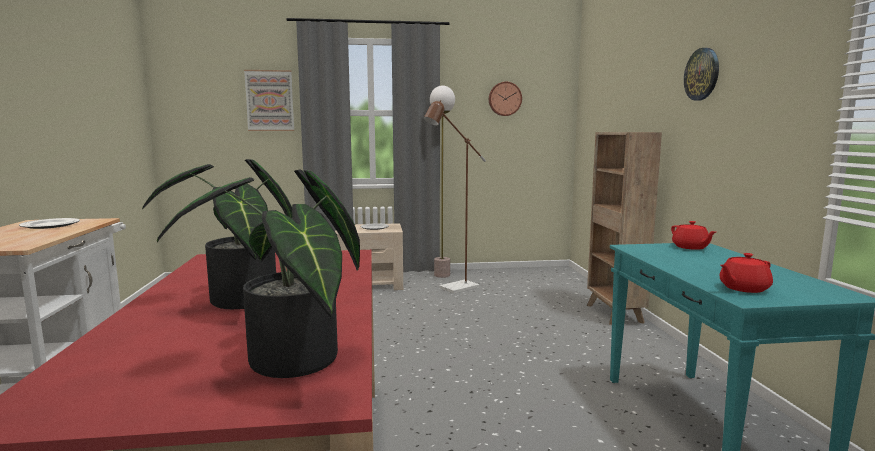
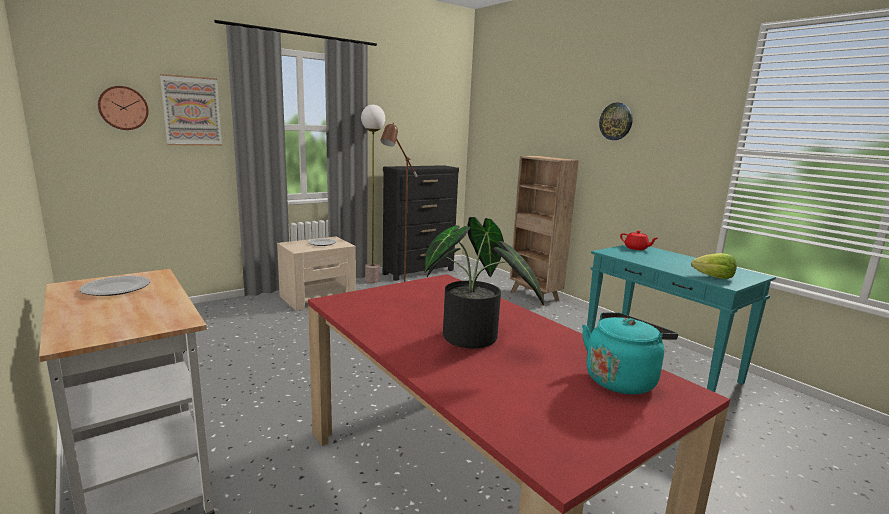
camera: 30 degrees left, 5 degrees up
potted plant [157,170,360,378] -> turquoise kettle [582,312,678,394]
wall clock [489,82,522,116] -> wall clock moved to [98,86,149,130]
red teapot [720,253,773,293] -> lettuce [691,253,737,279]
none -> black dresser [383,165,459,281]

